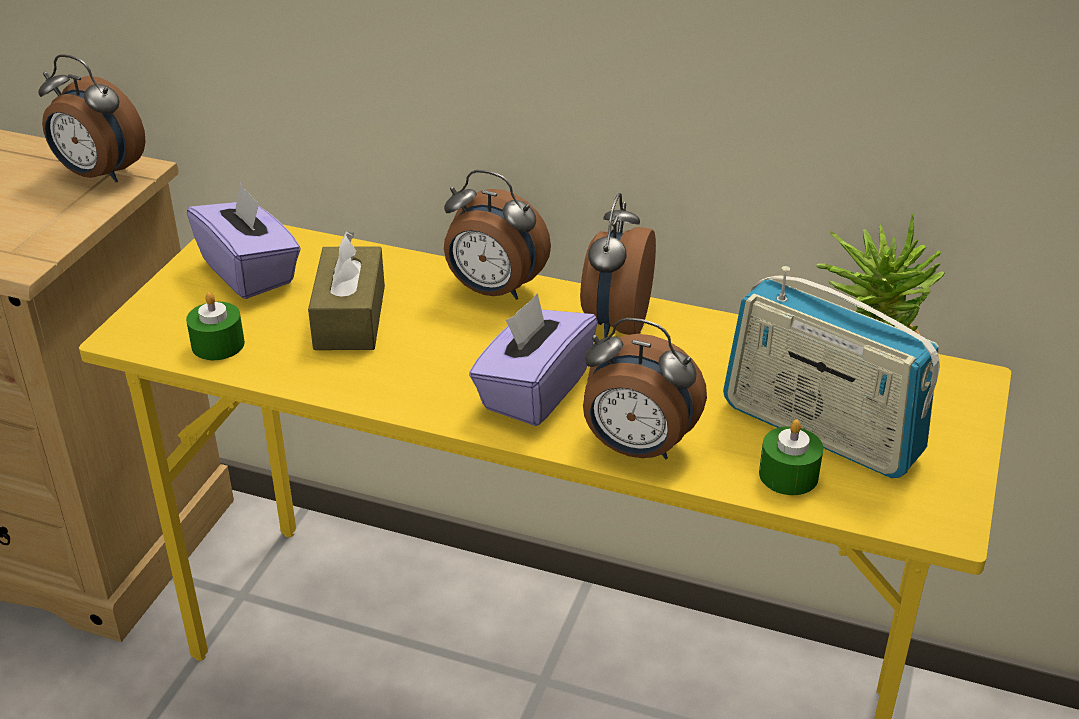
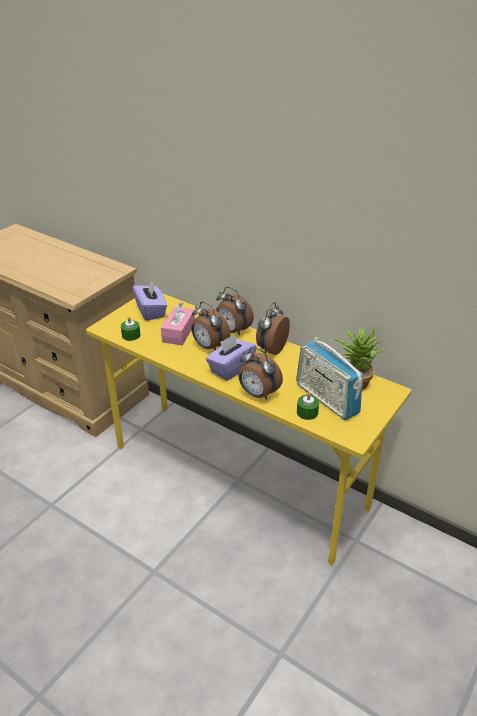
camera: 15 degrees right, 0 degrees up
alarm clock [38,54,146,183] -> alarm clock moved to [191,302,230,350]
brown tissue box [308,231,385,350] -> pink tissue box [161,302,195,345]

